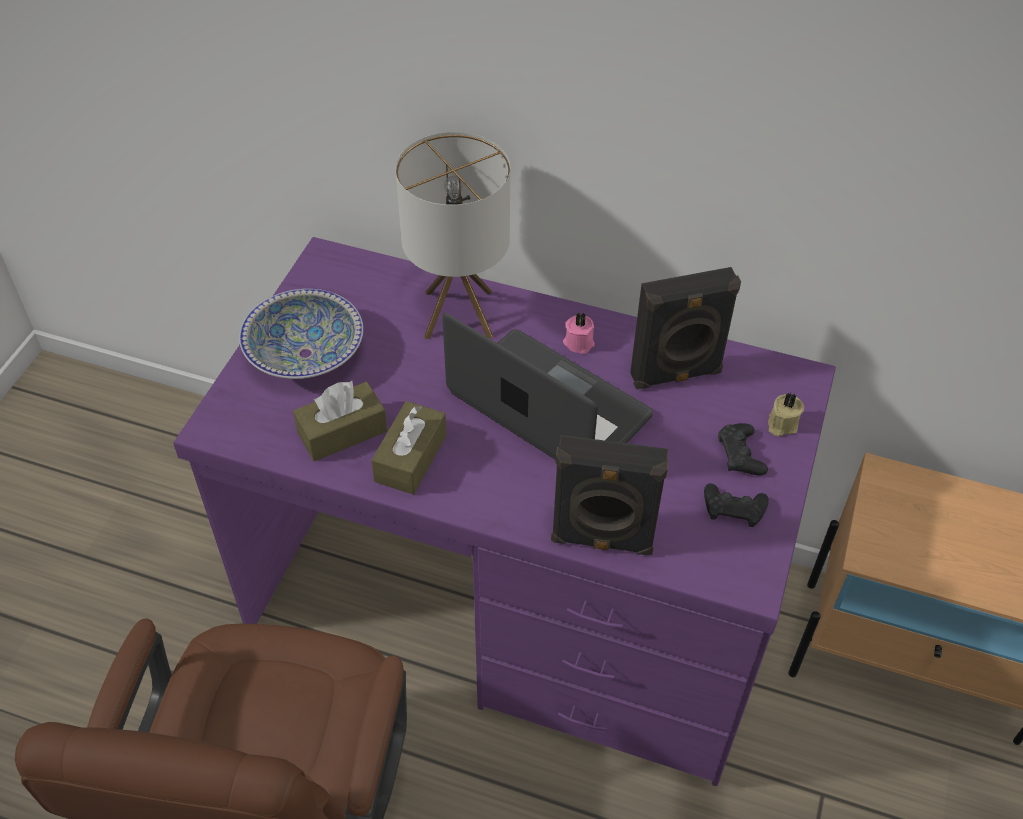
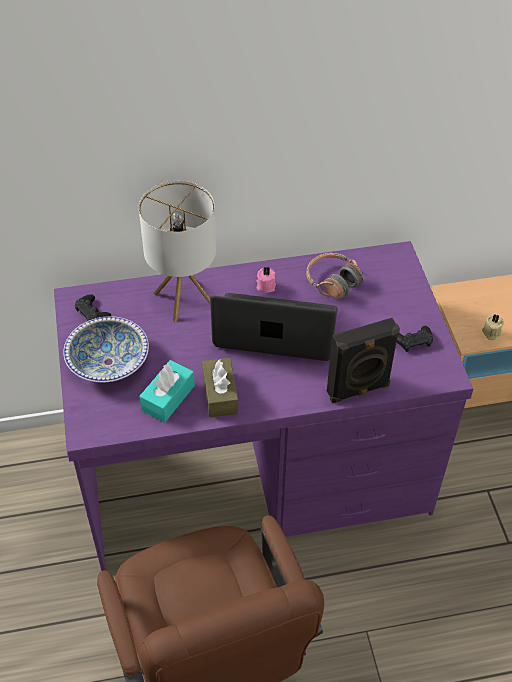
camera: 30 degrees left, 0 degrees up
brown tissue box [293,381,387,461] -> turquoise tissue box [139,360,195,422]
black speaker [630,267,741,389] -> headphones [306,253,363,299]
black game controller [718,423,768,476] -> black game controller moved to [75,294,111,321]
beige candle [768,393,804,437] -> beige candle moved to [482,314,504,340]

